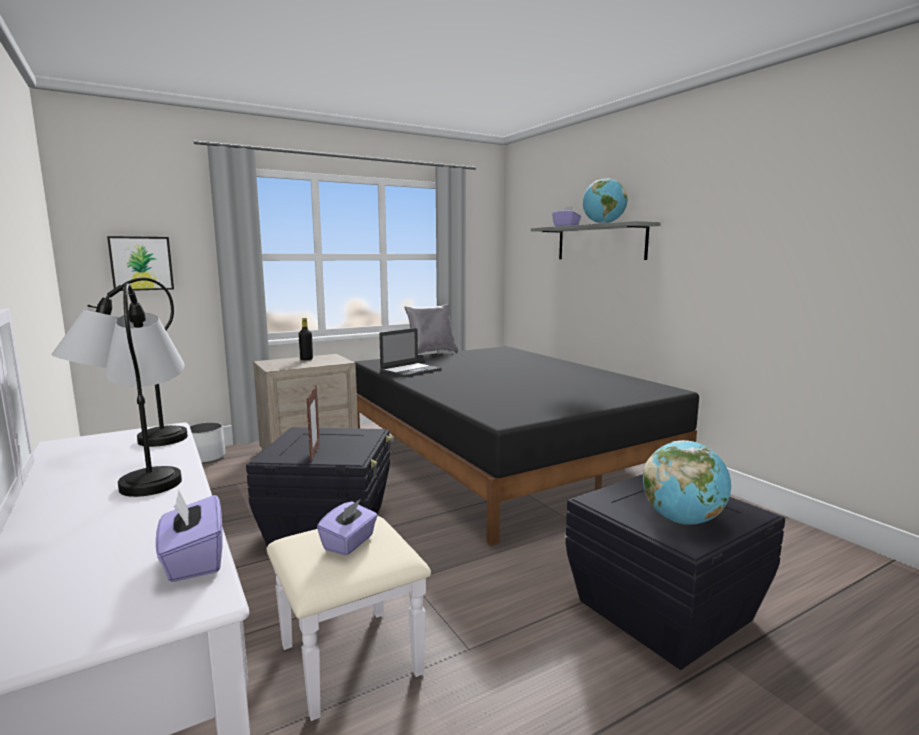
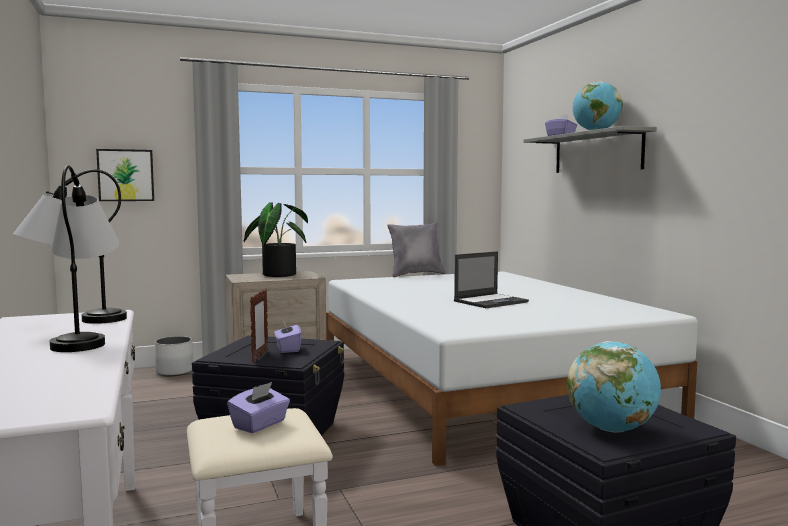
camera: 10 degrees right, 5 degrees down
purple tissue box [155,490,223,582] -> purple tissue box moved to [274,320,301,353]
black bottle [298,318,313,360] -> potted plant [244,202,308,277]
black bed [355,346,699,546] -> white bed [326,271,698,466]
laptop [379,328,442,377] -> laptop moved to [454,251,529,308]

